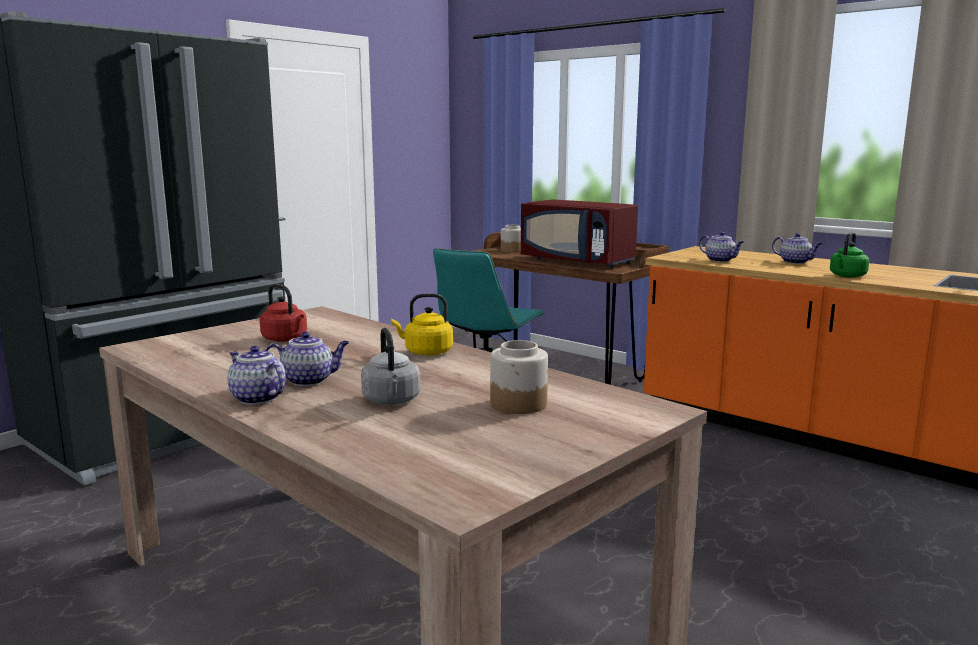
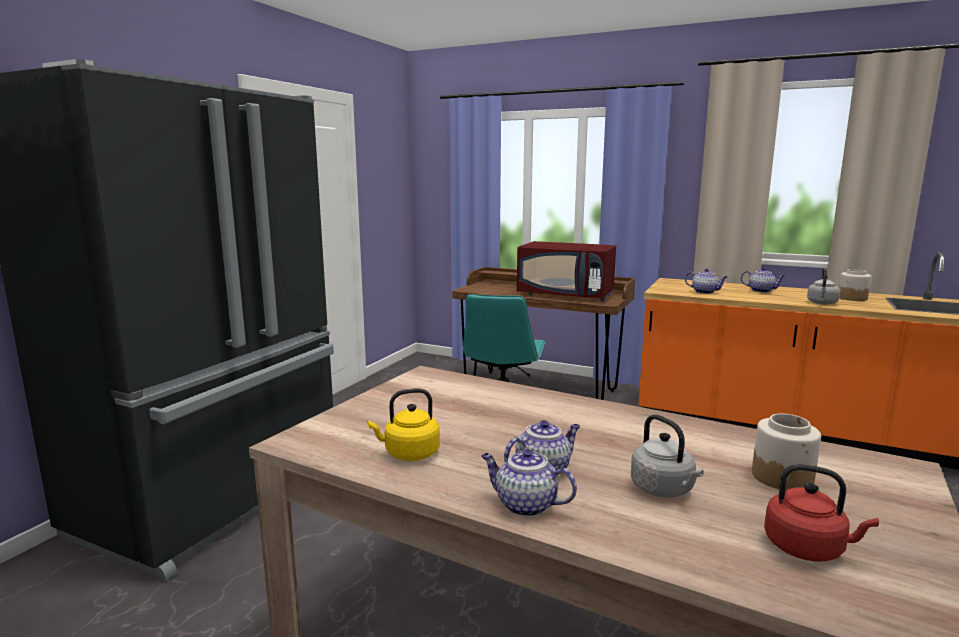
camera: 15 degrees left, 0 degrees up
red kettle [260,284,307,342] -> red kettle moved to [764,464,879,562]
yellow kettle [392,293,453,356] -> yellow kettle moved to [368,388,440,461]
jar [501,225,521,253] -> jar moved to [839,269,871,301]
green kettle [830,232,869,278] -> grey kettle [807,268,840,305]

